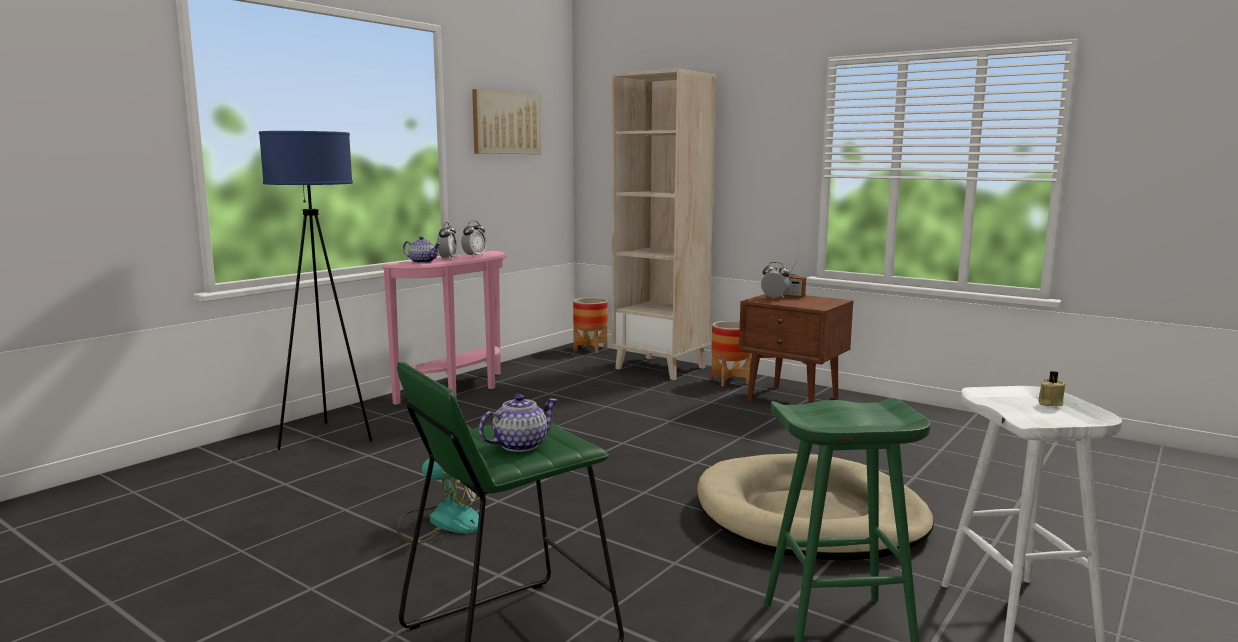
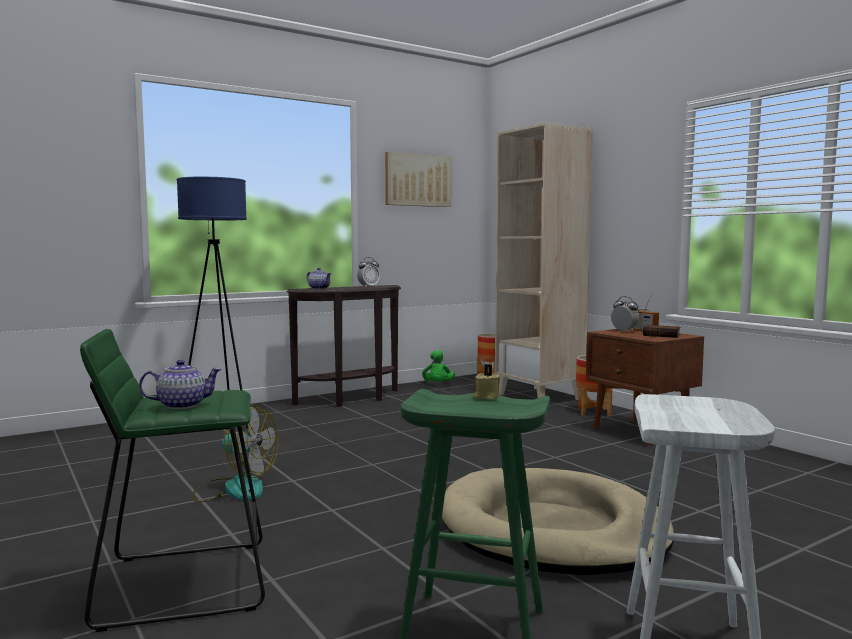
camera: 20 degrees right, 5 degrees down
pink console table [381,251,507,405] -> brown console table [286,285,401,407]
alarm clock [437,222,457,260] -> none
beige candle [1038,371,1066,406] -> beige candle moved to [473,364,499,400]
none -> green plush toy [422,350,455,382]
none -> book [643,325,681,338]

